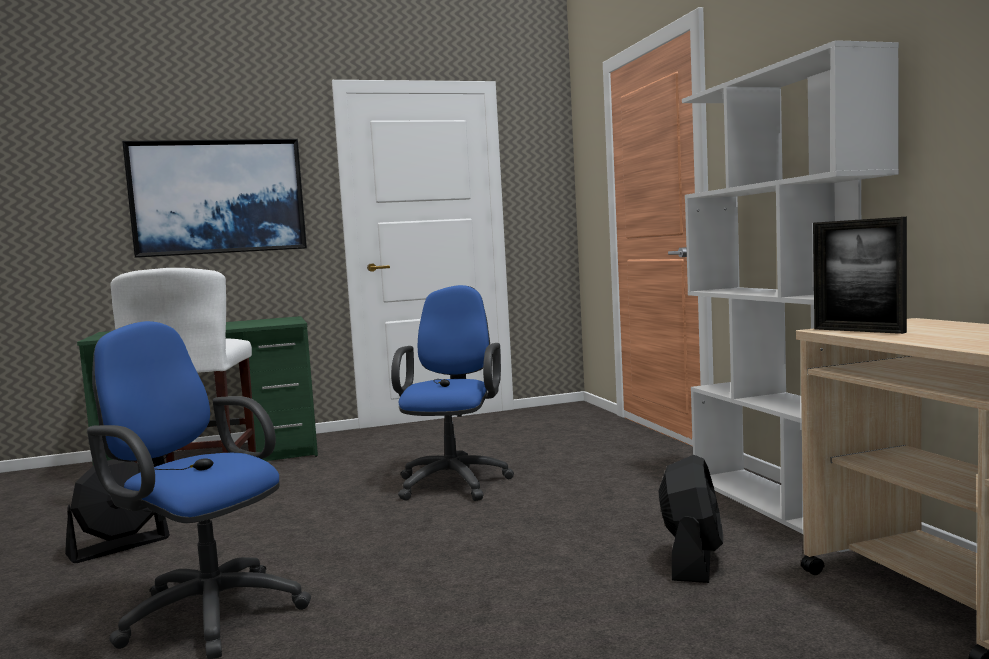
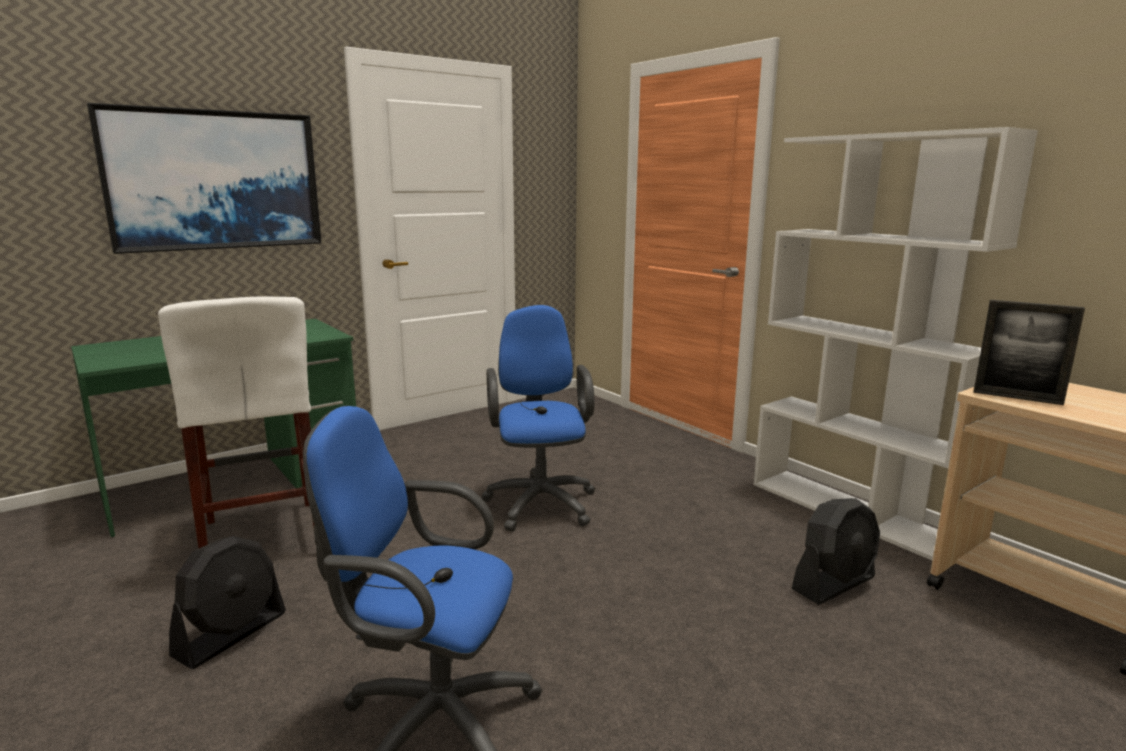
camera: 20 degrees left, 10 degrees up
black fan [658,455,723,583] -> black fan turned 60 degrees clockwise [792,498,880,605]

